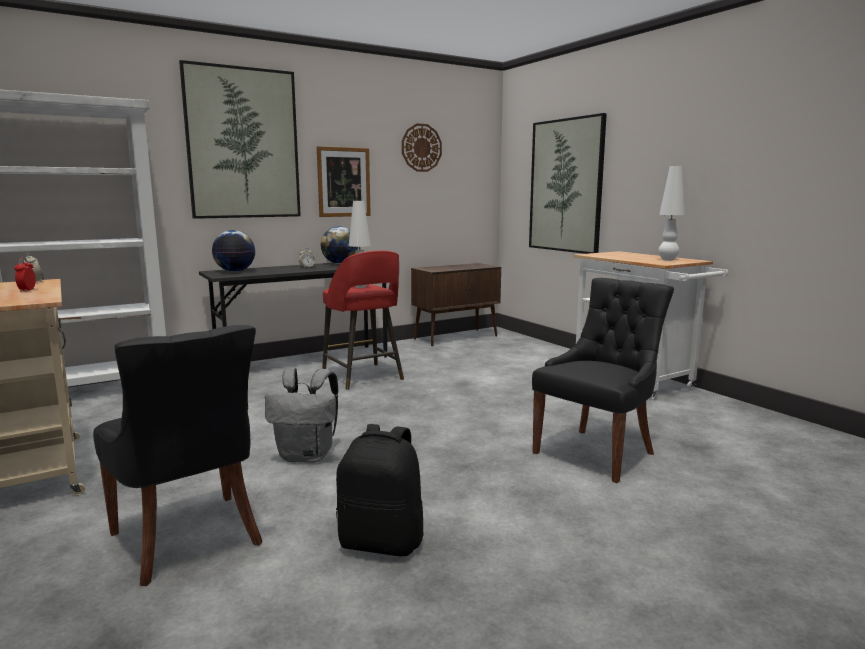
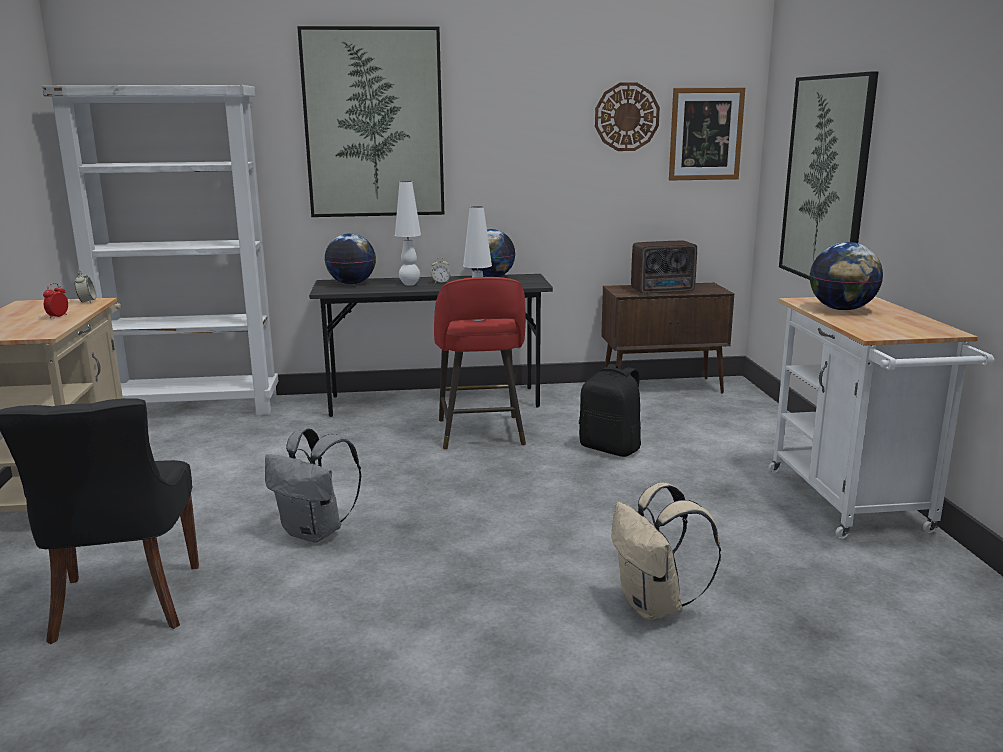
camera: 25 degrees right, 5 degrees up
picture [317,146,371,217] -> picture moved to [669,88,745,180]
black backpack [336,424,424,557] -> black backpack moved to [579,364,641,457]
black chair [532,278,674,483] -> beige backpack [612,483,721,620]
white table lamp [659,166,685,261] -> white table lamp moved to [395,181,421,286]
none -> radio [631,241,697,294]
none -> globe [810,242,883,311]

